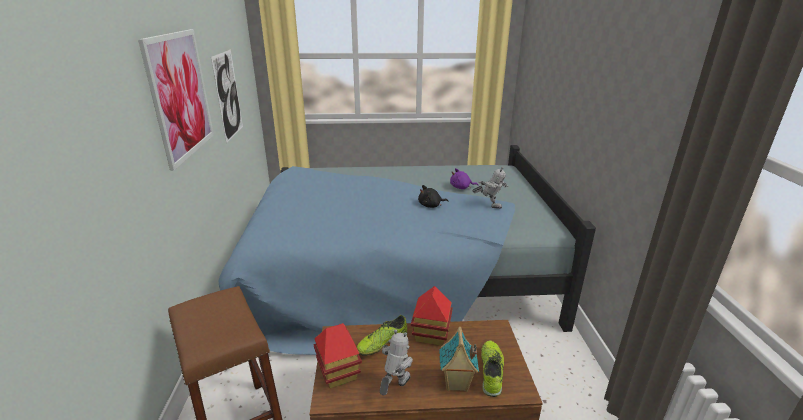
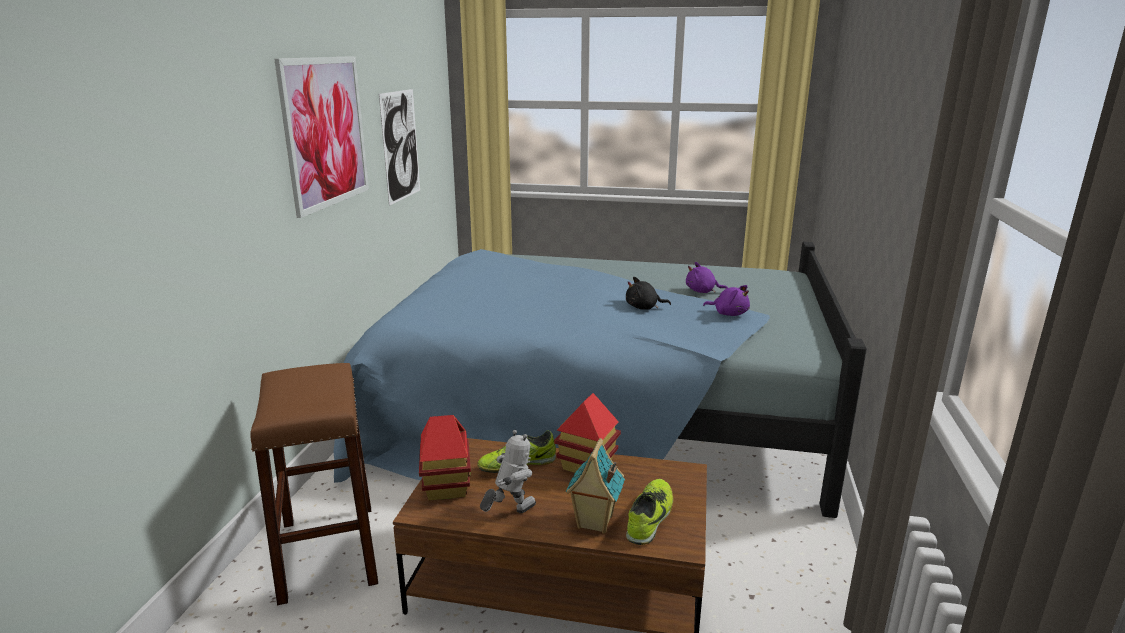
camera: 15 degrees right, 5 degrees down
toy robot [472,167,508,209] -> purple plush toy [703,285,750,316]

